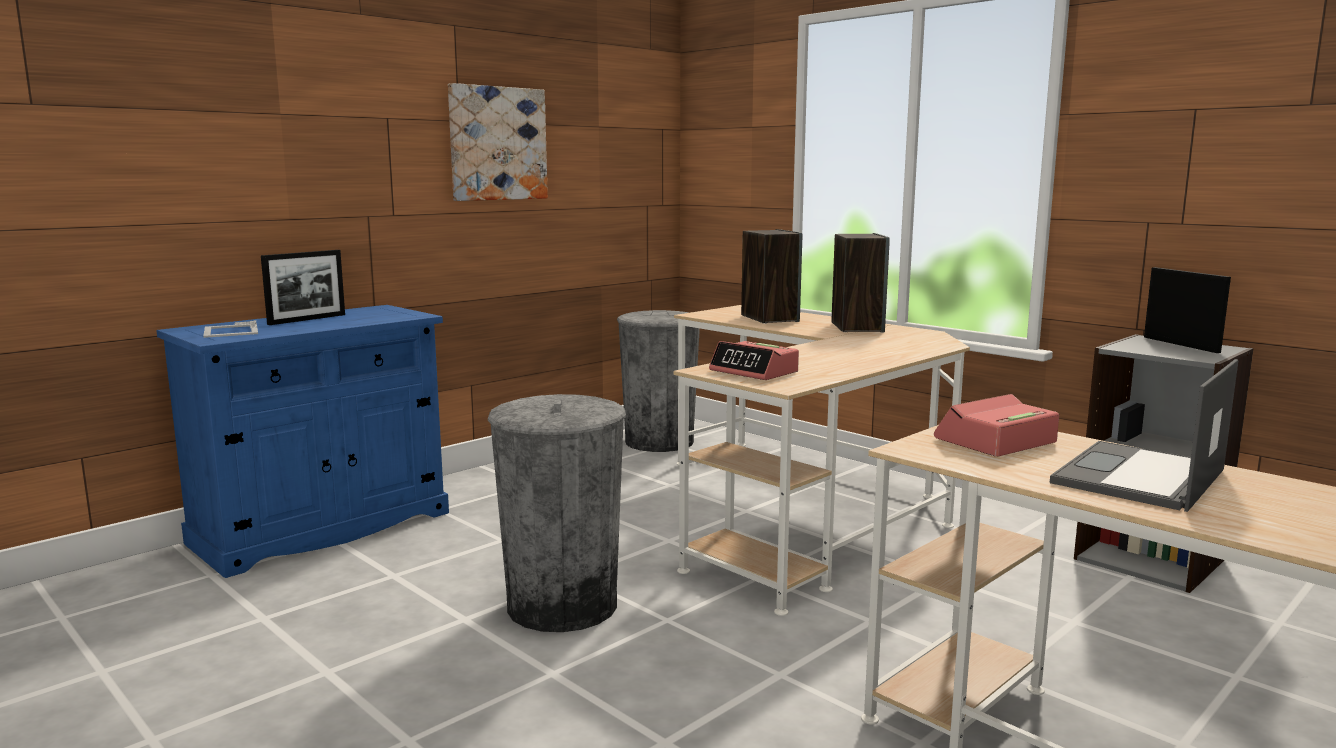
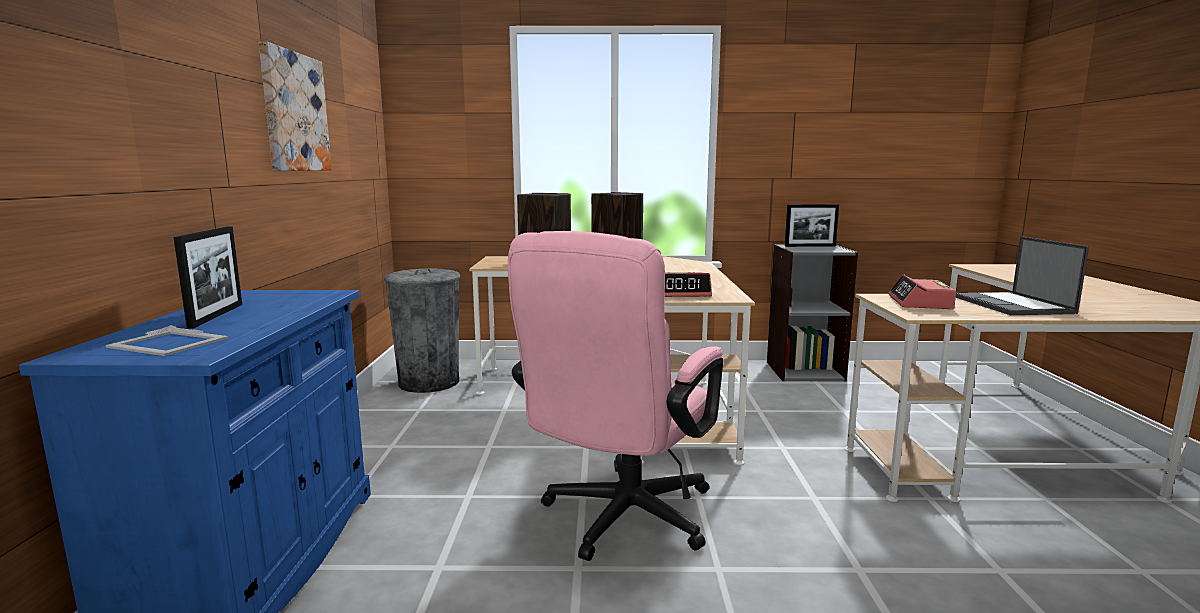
camera: 45 degrees left, 0 degrees up
grey trash can [488,394,626,632] -> pink office chair [508,231,723,561]
picture frame [1144,267,1231,353] -> picture frame turned 150 degrees clockwise [785,204,839,247]

